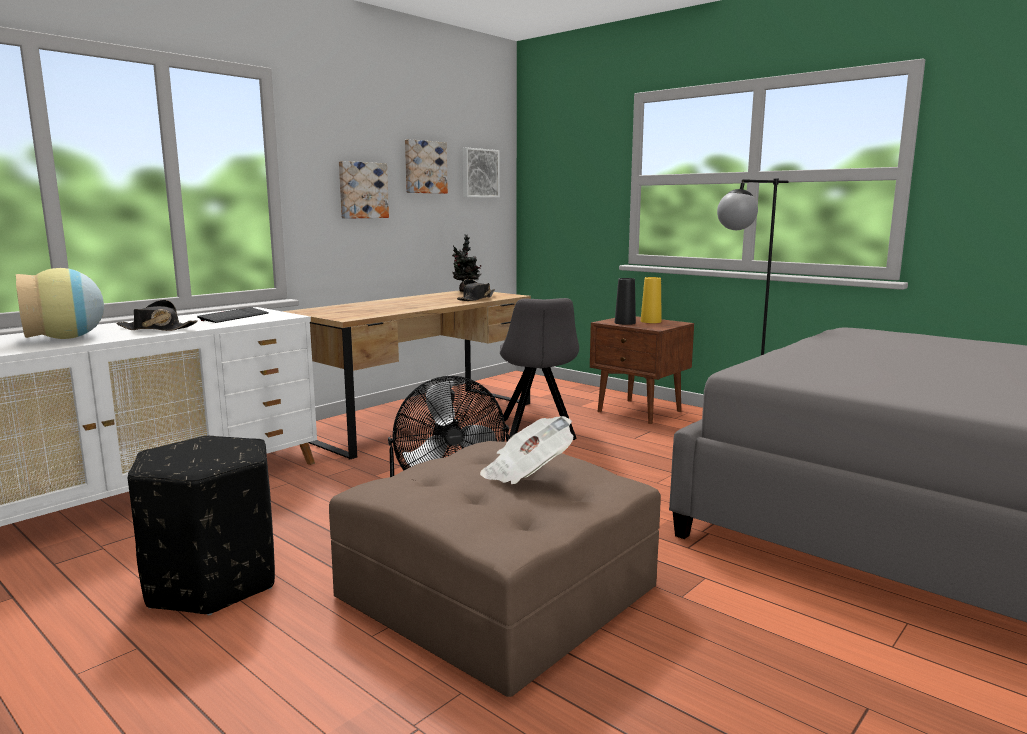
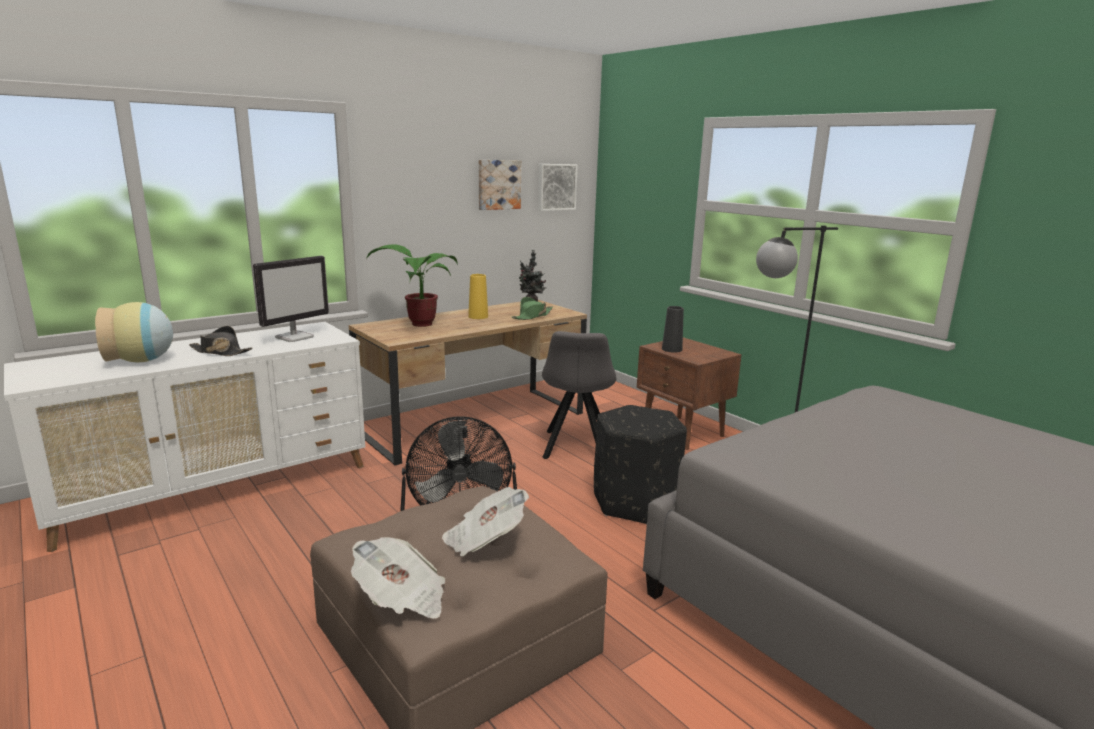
camera: 10 degrees right, 5 degrees up
black ottoman [128,436,275,615] -> black ottoman moved to [594,405,687,524]
keyboard [197,307,269,323] -> monitor [253,256,329,342]
picture [339,161,389,219] -> none
black hat [457,279,495,301] -> green hat [512,297,552,320]
yellow vase [641,277,662,323] -> yellow vase moved to [468,274,488,319]
none -> newspaper [351,537,445,619]
none -> potted plant [366,245,458,327]

